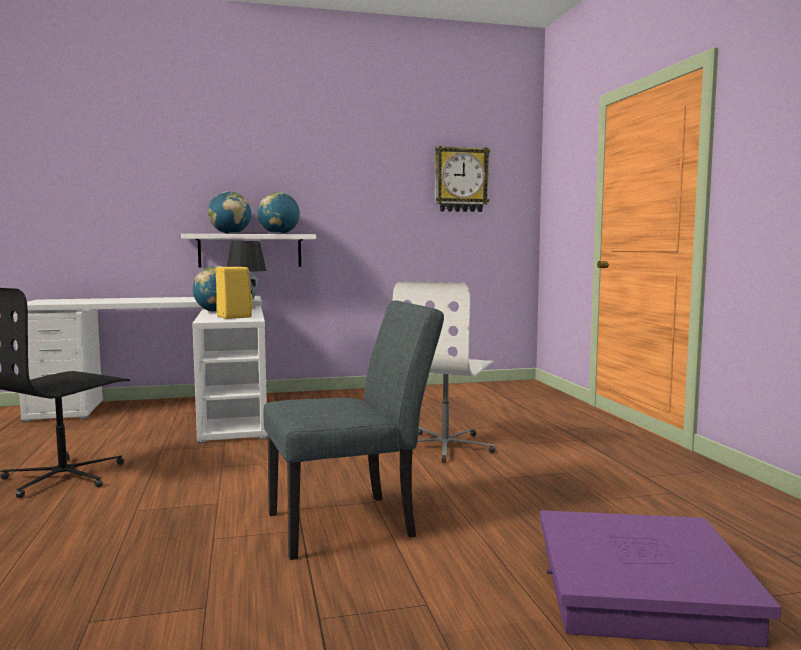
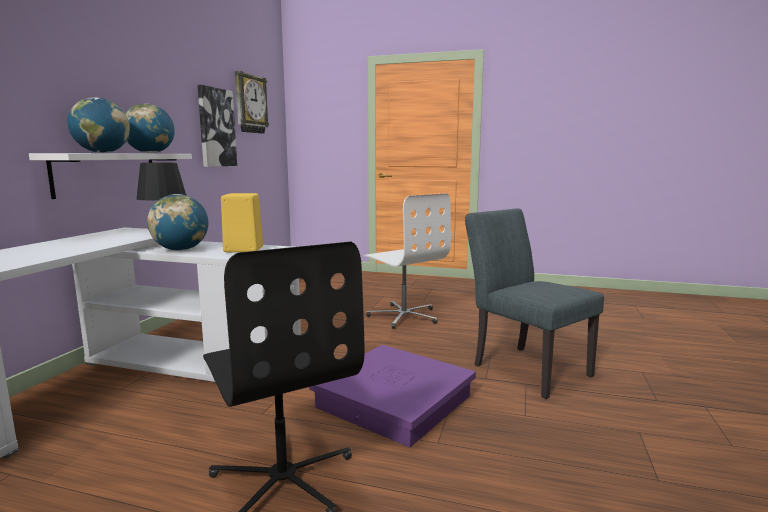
camera: 60 degrees left, 5 degrees up
grey chair [264,300,444,560] -> grey chair turned 45 degrees counterclockwise [465,208,604,399]
purple storage box [540,510,781,647] -> purple storage box moved to [309,345,476,447]
none -> picture [197,85,237,167]

